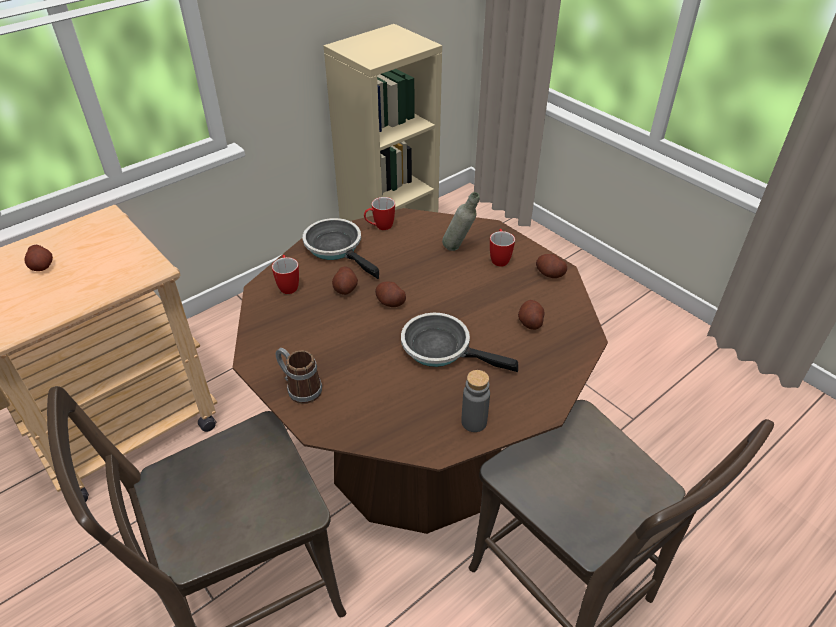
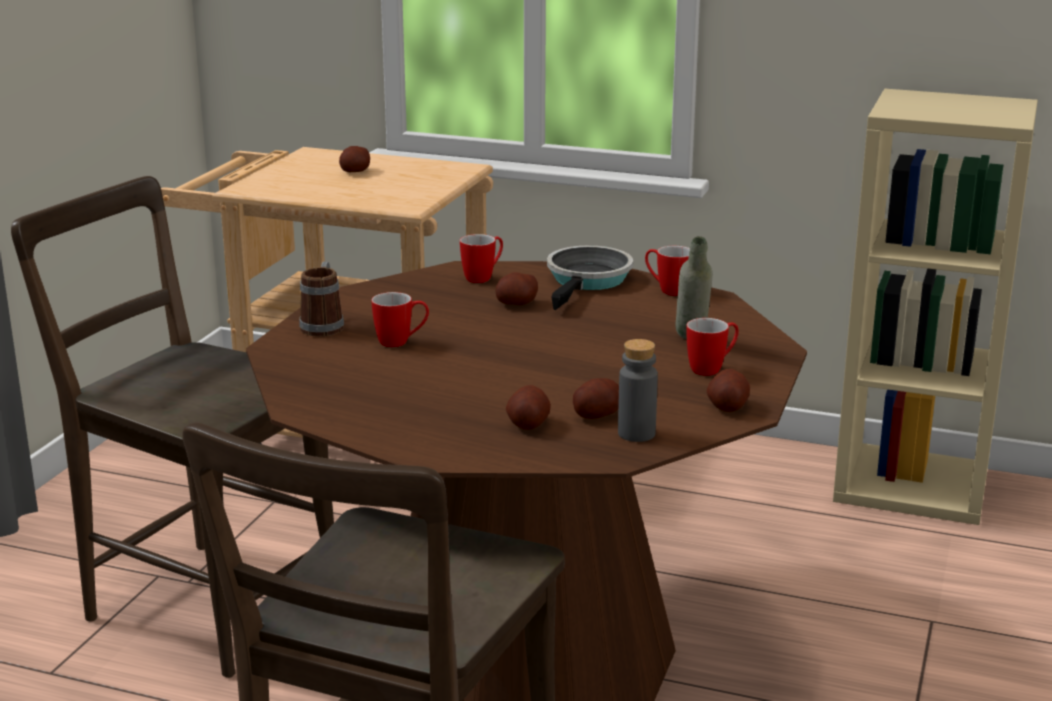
camera: 60 degrees right, 20 degrees down
potato [375,282,406,307] -> potato moved to [506,385,551,430]
frying pan [401,312,518,372] -> none
grey bottle [461,370,490,432] -> grey bottle moved to [618,339,658,442]
none -> mug [371,292,429,347]

